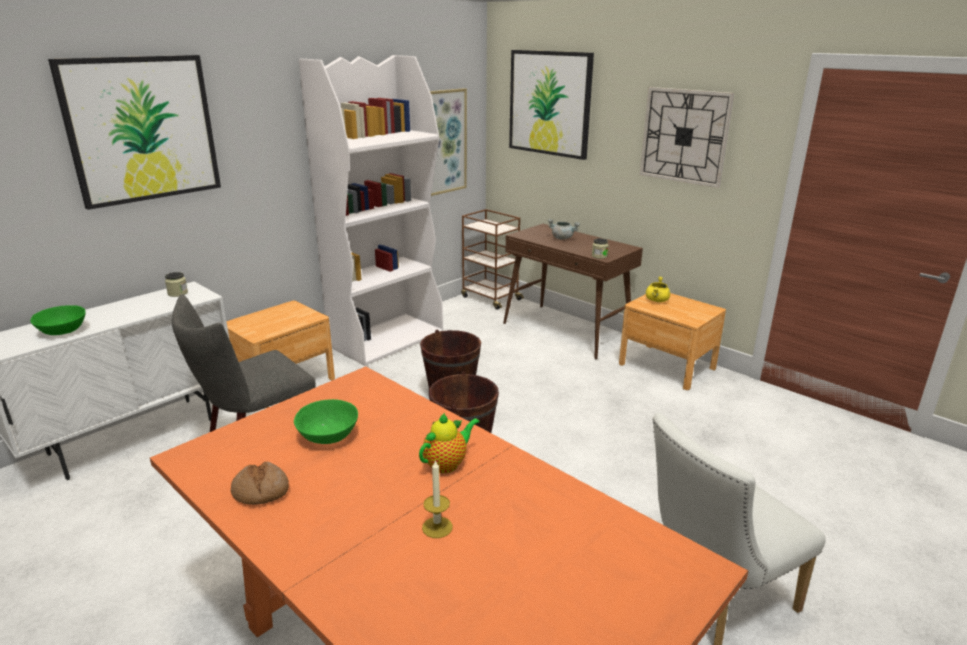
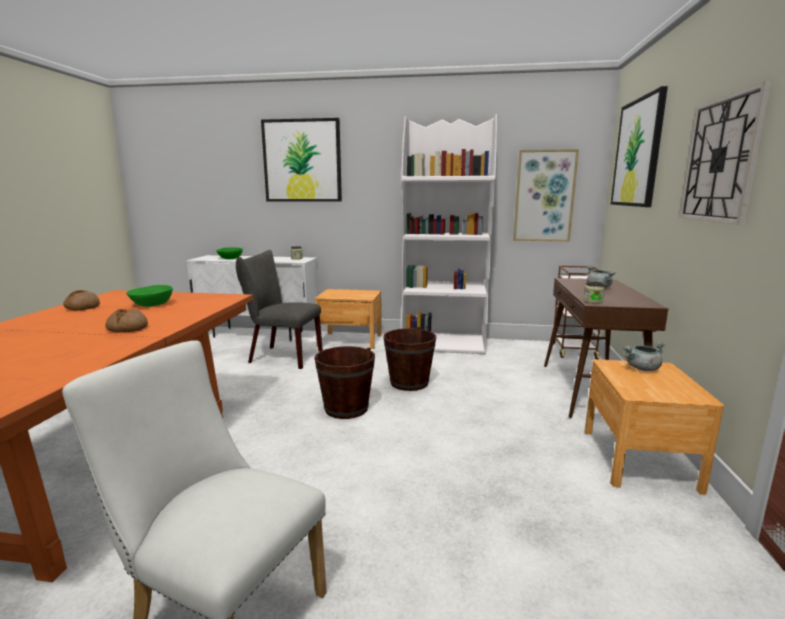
camera: 55 degrees right, 10 degrees down
teapot [419,413,480,473] -> bread [105,309,148,332]
candle [422,459,453,538] -> none
yellow cooking pot [646,276,670,302] -> grey cooking pot [623,342,665,371]

